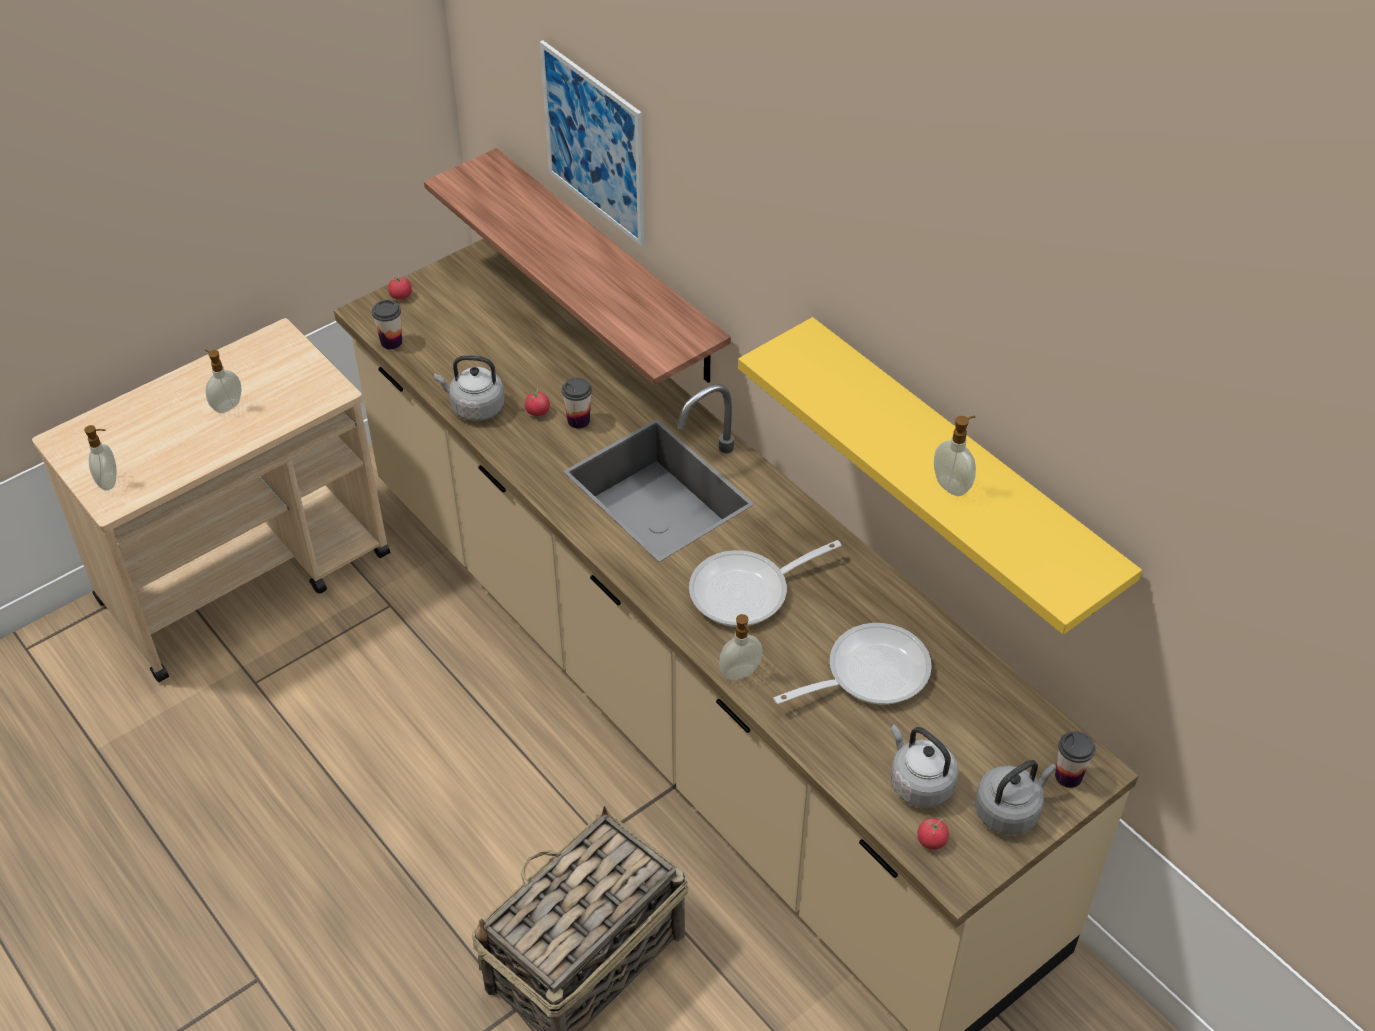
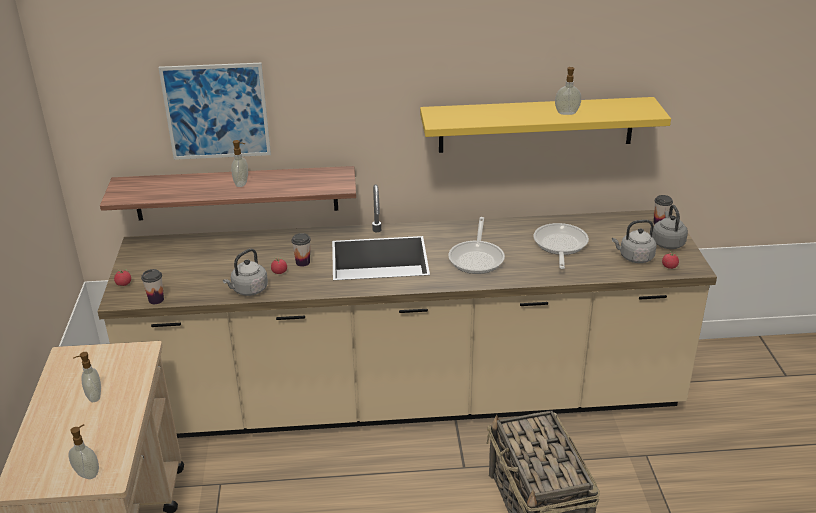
camera: 55 degrees left, 15 degrees down
soap dispenser [719,614,762,680] -> soap dispenser moved to [231,140,248,187]

